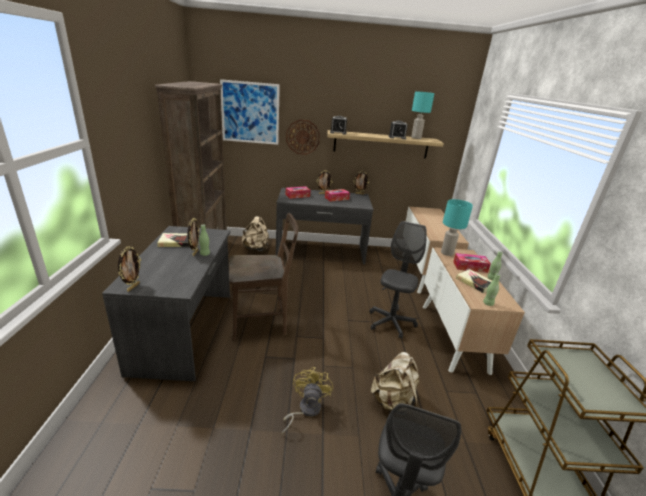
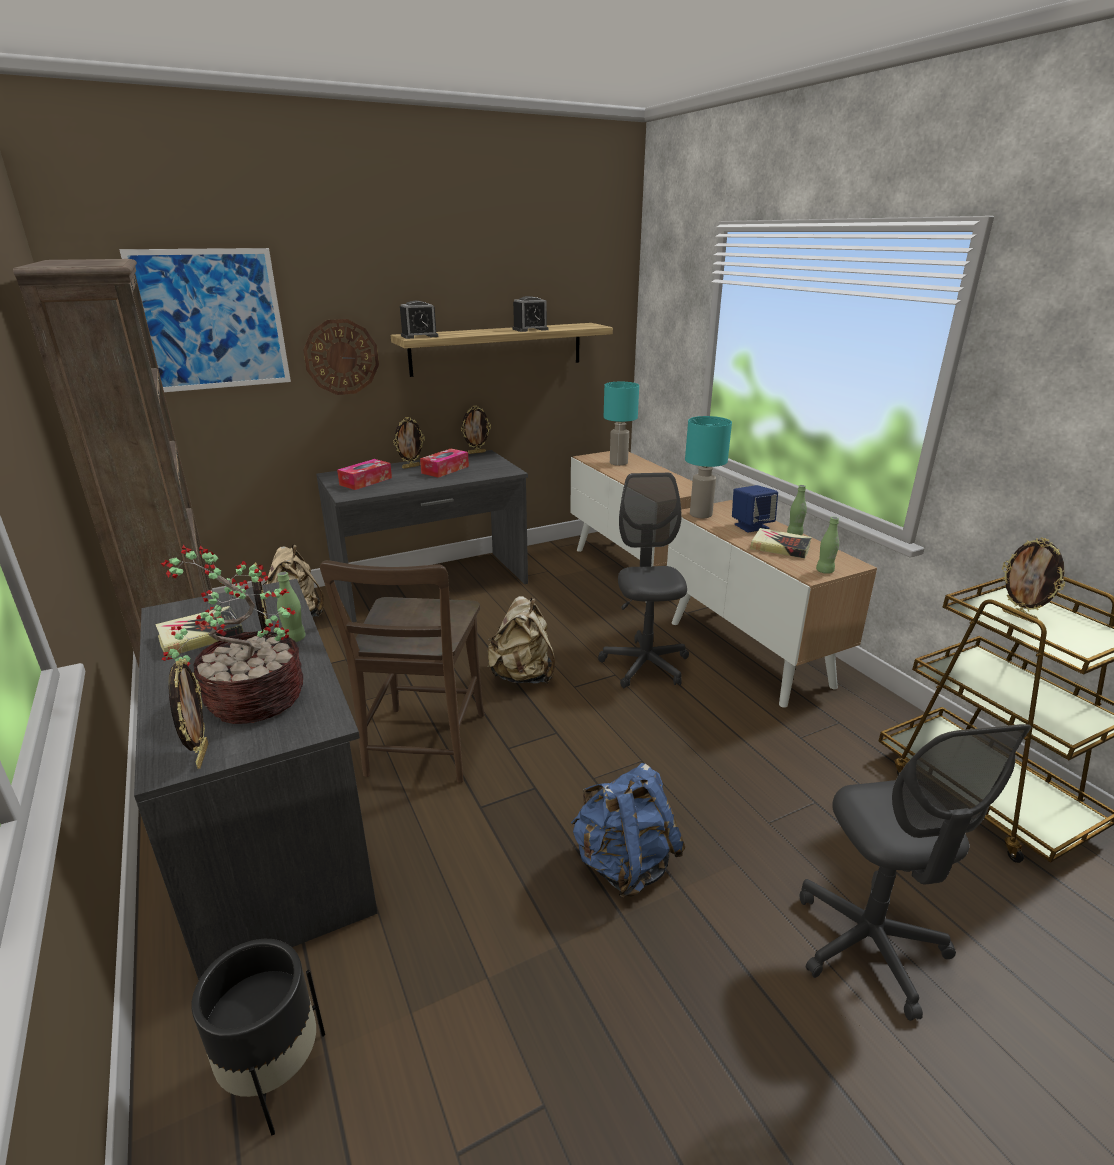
camera: 25 degrees left, 0 degrees up
brown chair [229,213,298,341] -> brown chair turned 135 degrees clockwise [320,560,485,783]
yellow fan [282,367,333,434] -> blue backpack [571,763,685,897]
beige backpack [371,352,419,411] -> beige backpack moved to [487,596,555,684]
turquoise table lamp [411,91,435,139] -> turquoise table lamp moved to [604,382,639,466]
tissue box [453,253,491,273] -> blue speaker [732,485,778,533]
none -> potted plant [161,545,303,724]
none -> black planter [192,939,325,1135]
none -> picture frame [1002,537,1065,623]

